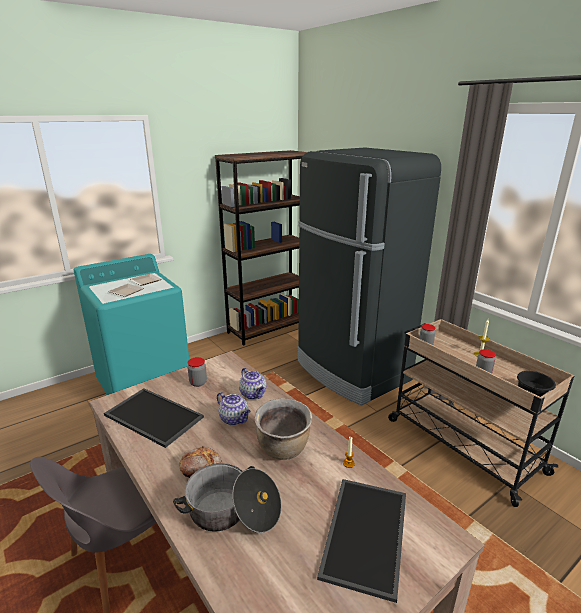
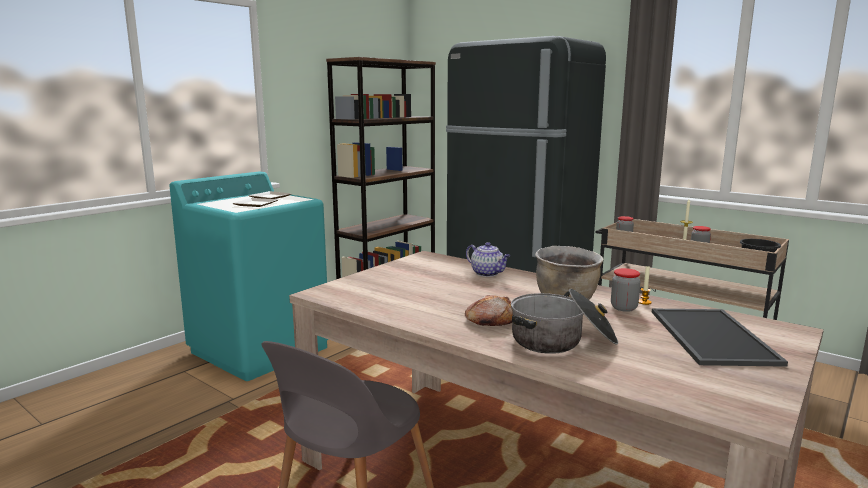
camera: 15 degrees left, 10 degrees down
tray [104,388,204,448] -> none
jar [187,357,207,387] -> jar moved to [611,268,641,312]
teapot [217,392,251,425] -> none

